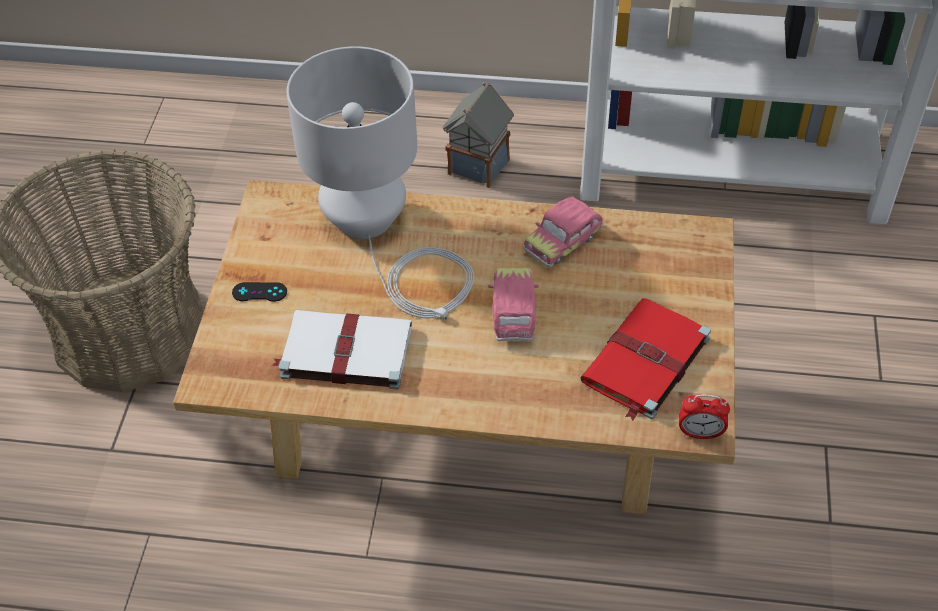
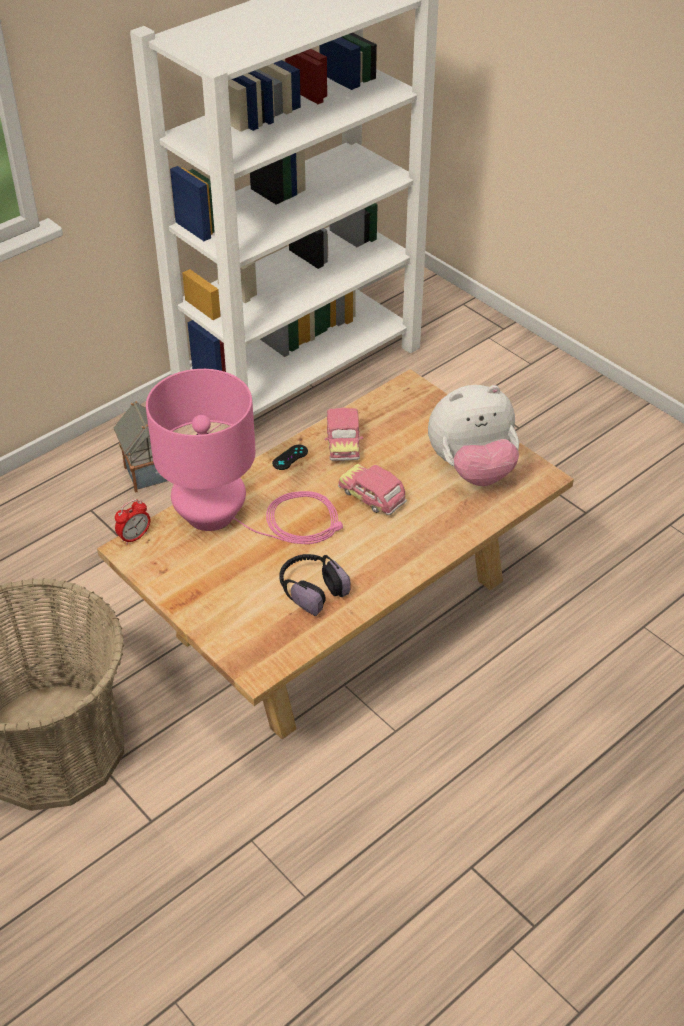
camera: 50 degrees left, 5 degrees down
black game controller [232,282,287,302] -> black game controller moved to [272,445,308,470]
white book [272,310,412,389] -> headphones [279,554,351,616]
grey table lamp [287,46,474,320] -> pink table lamp [146,369,343,544]
red book [580,298,711,421] -> plush toy [428,385,519,486]
alarm clock [679,394,730,439] -> alarm clock moved to [115,499,150,545]

